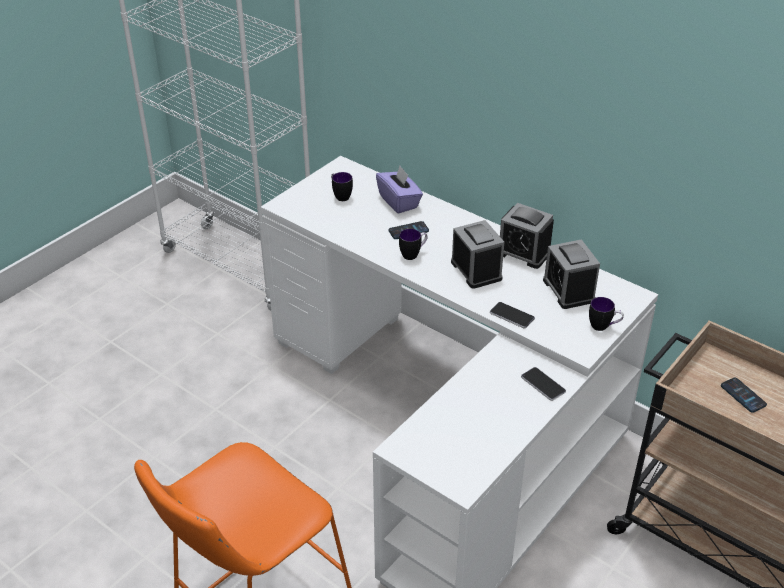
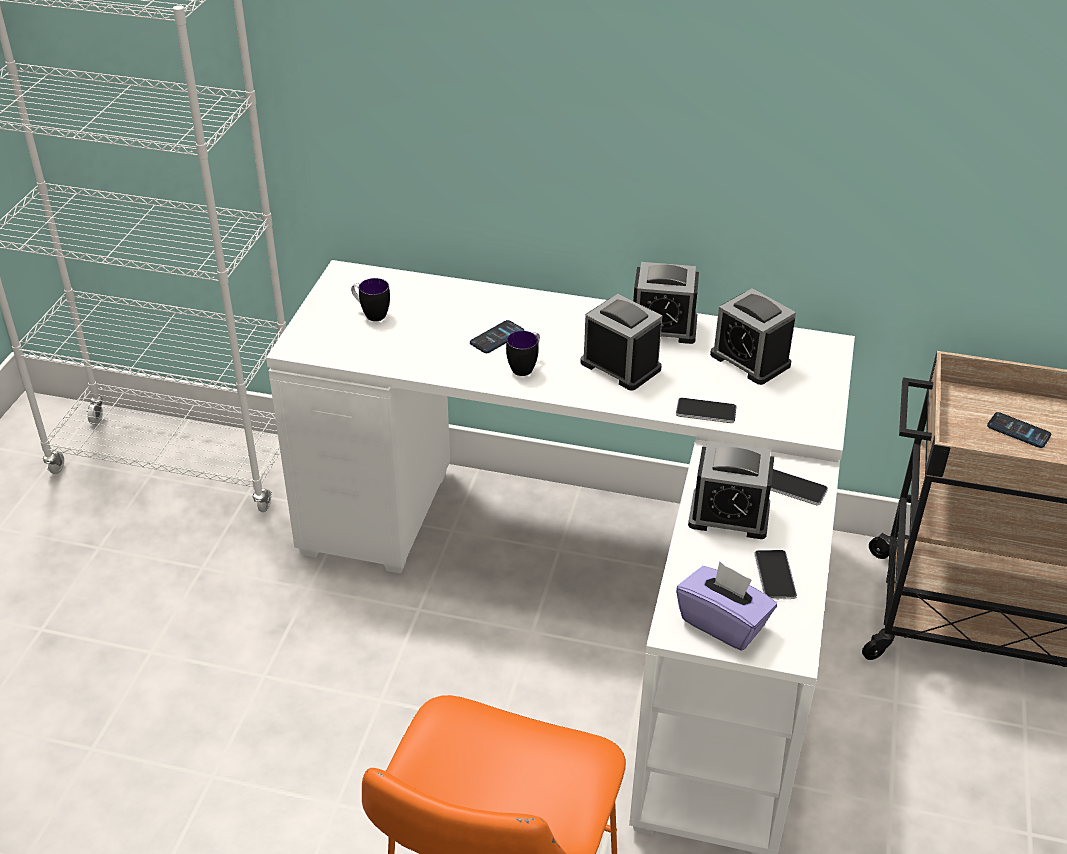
camera: 25 degrees left, 0 degrees up
purple tissue box [376,166,423,214] -> purple tissue box moved to [676,561,777,651]
mug [589,297,624,331] -> none
none -> alarm clock [688,441,774,539]
none -> phone [754,550,797,599]

